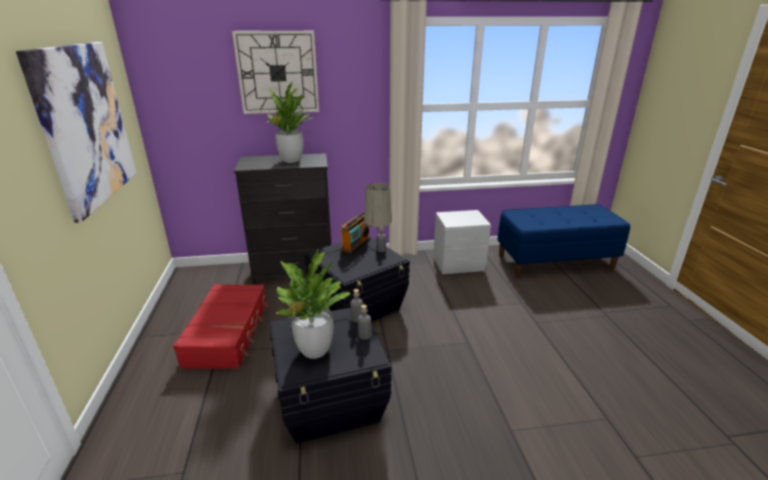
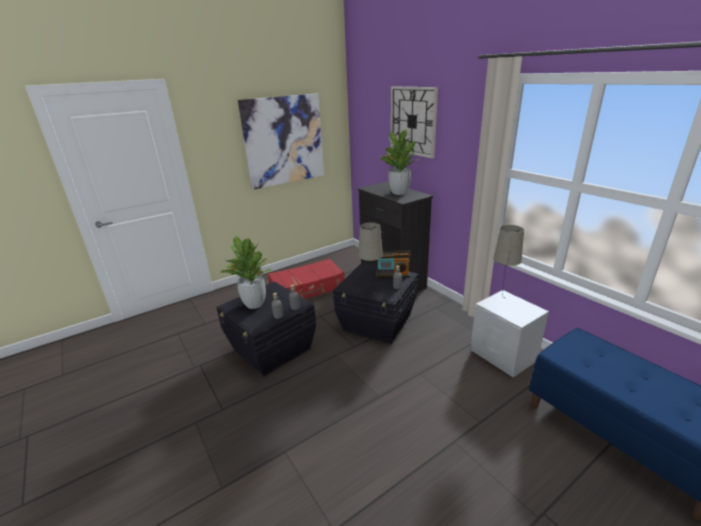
camera: 65 degrees right, 0 degrees up
none -> beige table lamp [494,225,524,297]

